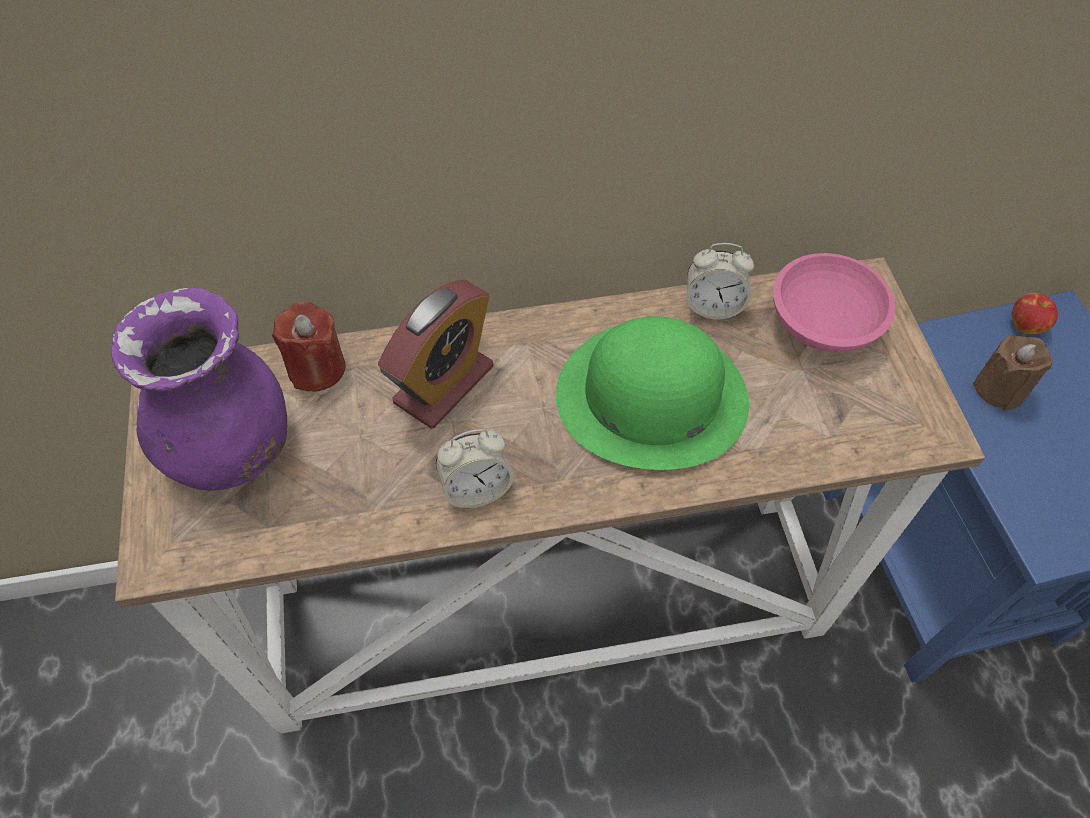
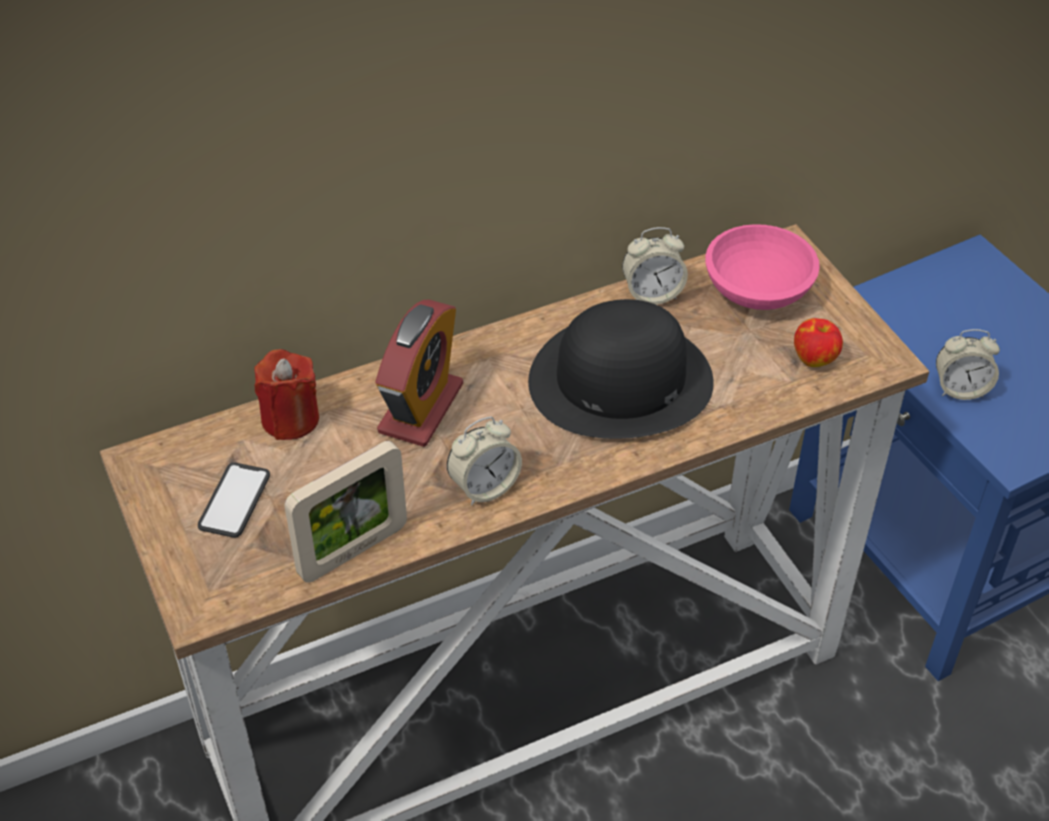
camera: 15 degrees left, 10 degrees down
purple vase [111,288,287,491] -> phone [198,462,270,538]
green hat [556,316,749,470] -> black hat [528,299,714,439]
brown candle [973,335,1053,411] -> none
apple [1012,293,1058,334] -> apple moved to [794,318,843,367]
none -> picture frame [284,441,407,583]
none -> alarm clock [936,329,1000,400]

